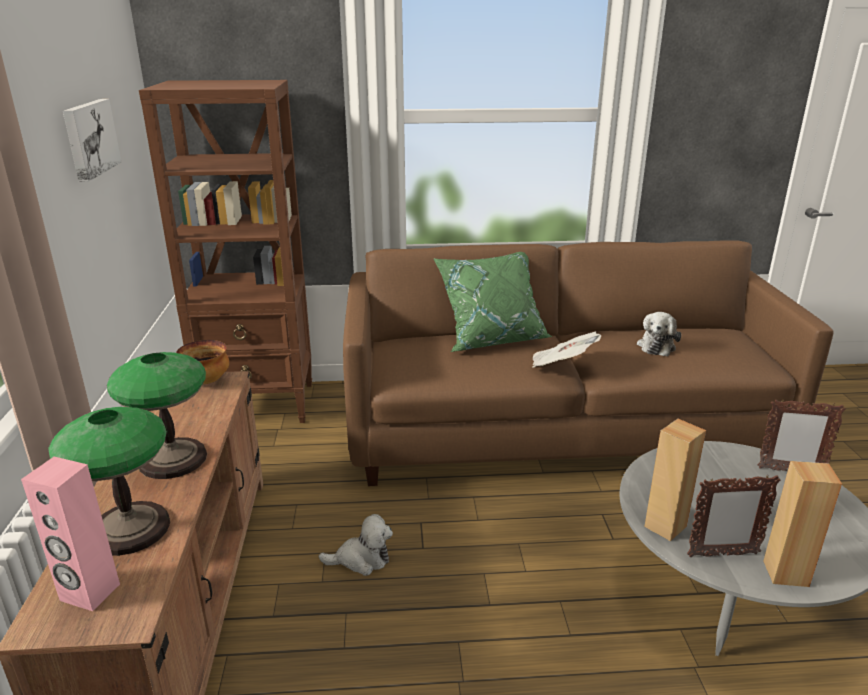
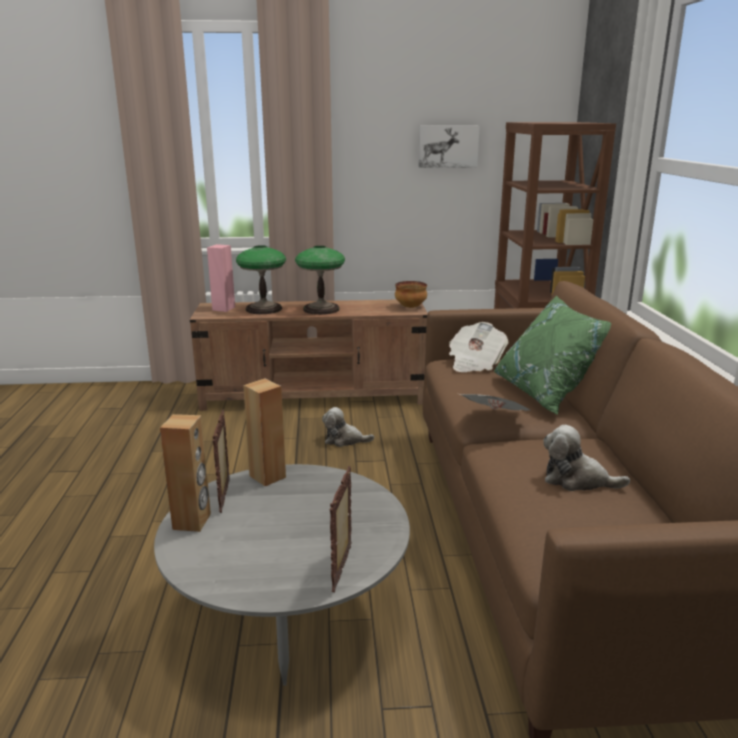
camera: 90 degrees right, 5 degrees down
plush toy [318,514,393,576] -> plush toy turned 105 degrees clockwise [322,407,374,447]
none -> newspaper [449,322,508,372]

